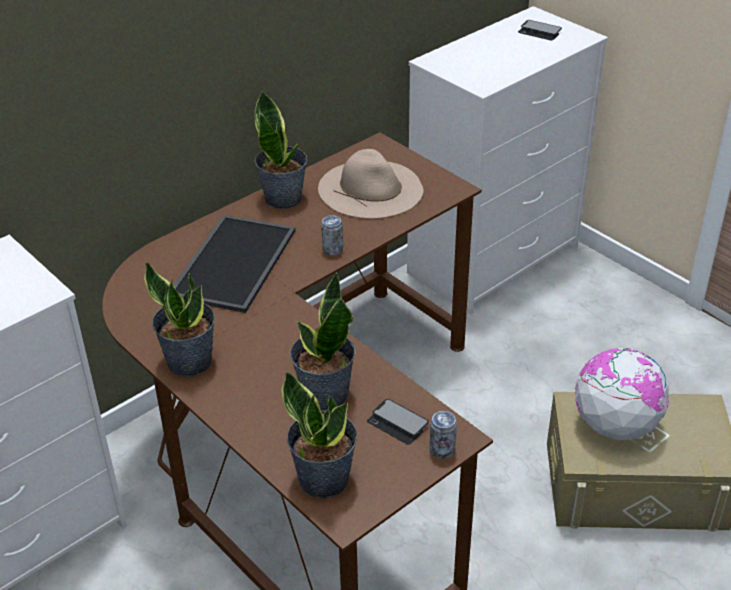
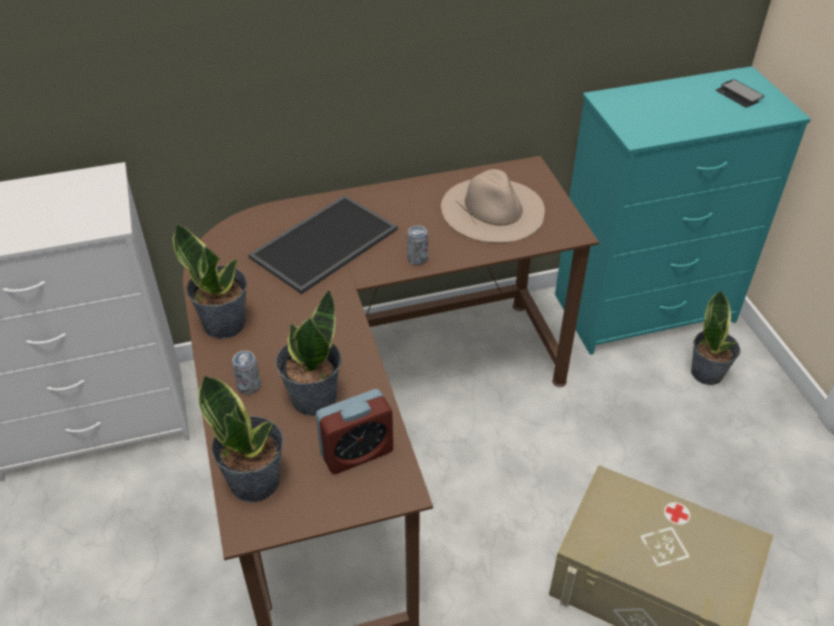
camera: 25 degrees right, 5 degrees up
potted plant [255,91,307,209] -> potted plant moved to [691,290,740,385]
phone [367,399,429,445] -> alarm clock [316,389,393,474]
white dresser [407,6,608,315] -> turquoise dresser [555,66,811,355]
can [429,411,457,459] -> can moved to [232,351,261,395]
globe [575,348,669,440] -> none

